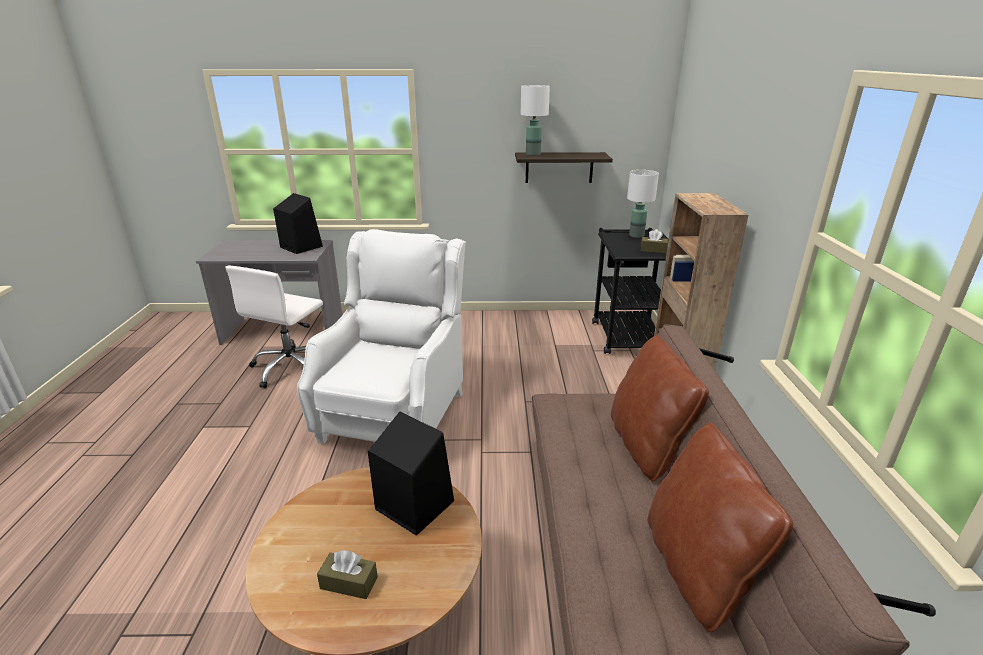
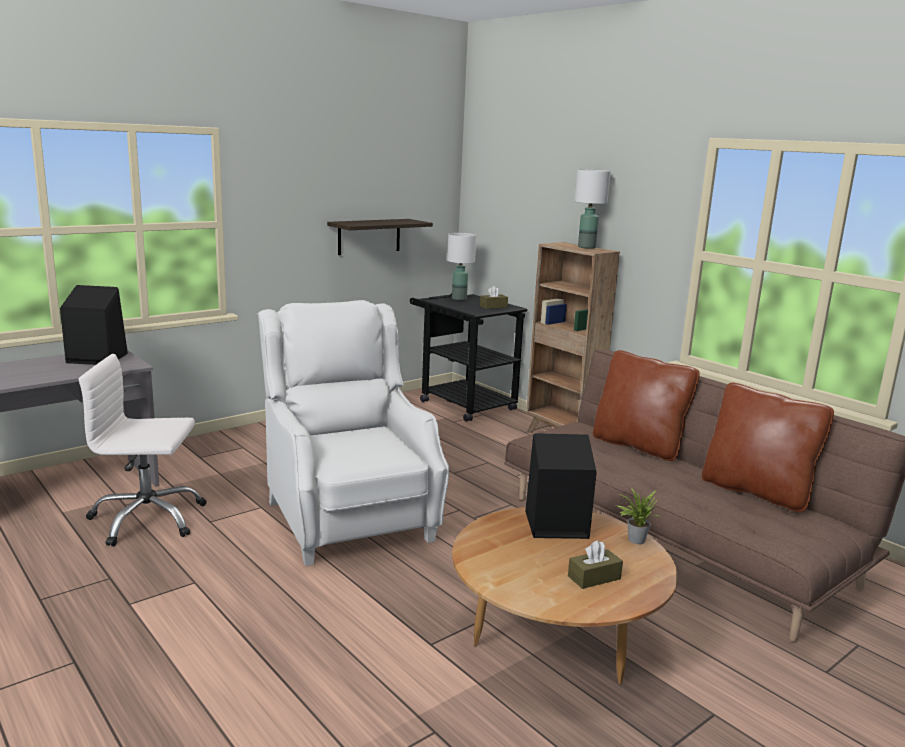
camera: 40 degrees left, 10 degrees down
white office chair [225,266,323,388] -> white office chair turned 105 degrees clockwise [79,354,207,546]
white table lamp [521,85,550,156] -> white table lamp moved to [575,169,611,249]
none -> potted plant [616,488,660,544]

